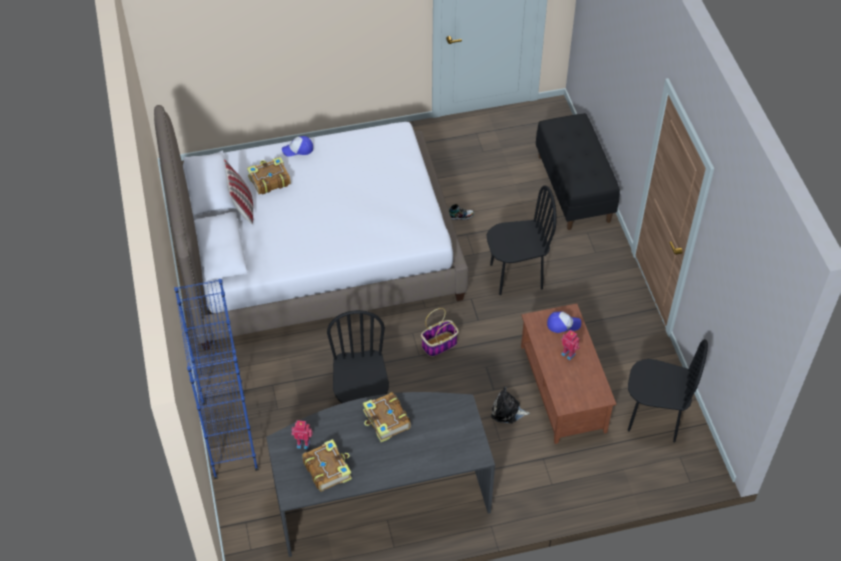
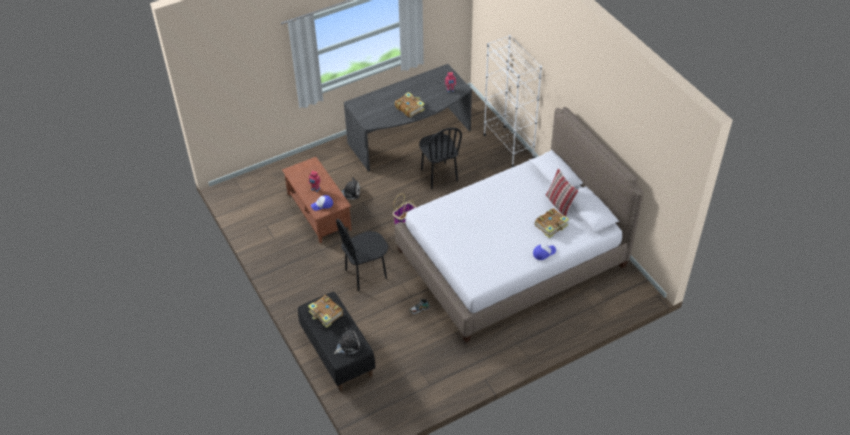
camera: 165 degrees right, 5 degrees down
blue bookcase [174,279,259,479] -> white bookcase [483,35,542,167]
book [302,439,352,492] -> book moved to [308,295,343,328]
black chair [628,339,708,443] -> none
none -> plush toy [334,328,361,355]

